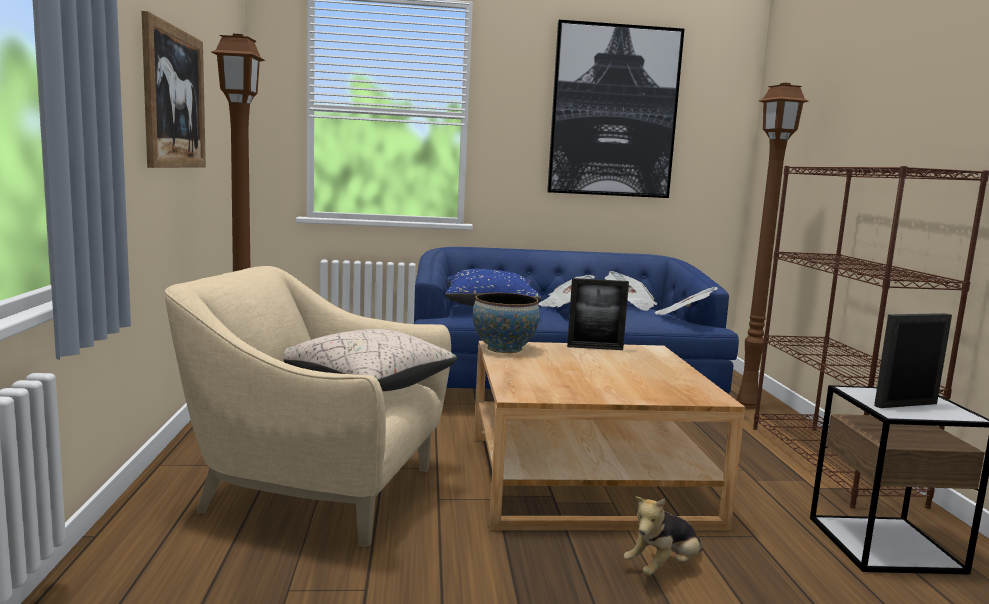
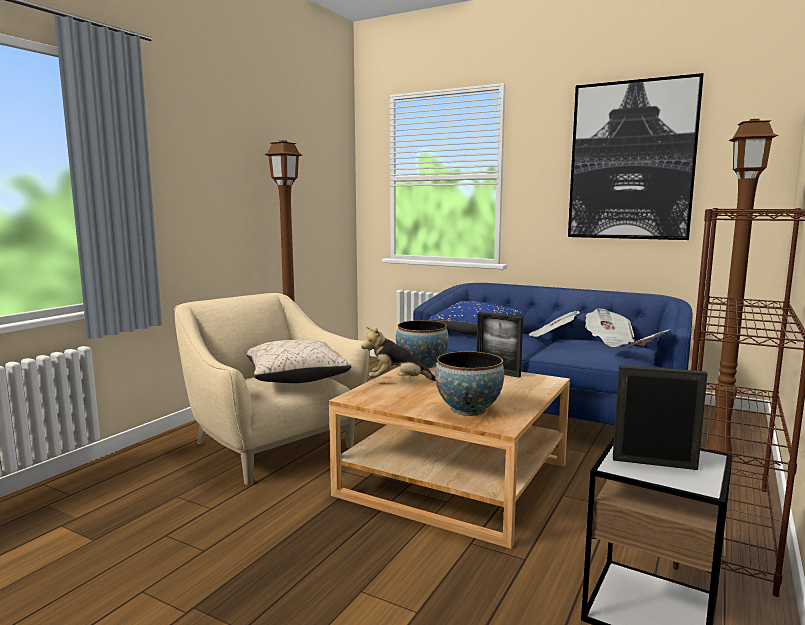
camera: 35 degrees right, 0 degrees up
picture [141,11,206,168] -> none
plush toy [624,496,702,576] -> plush toy moved to [361,327,436,381]
none -> bowl [435,351,504,416]

